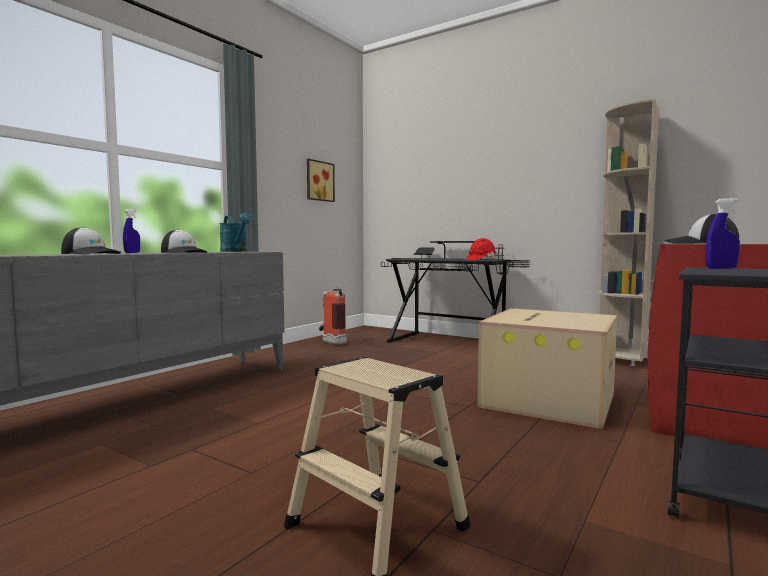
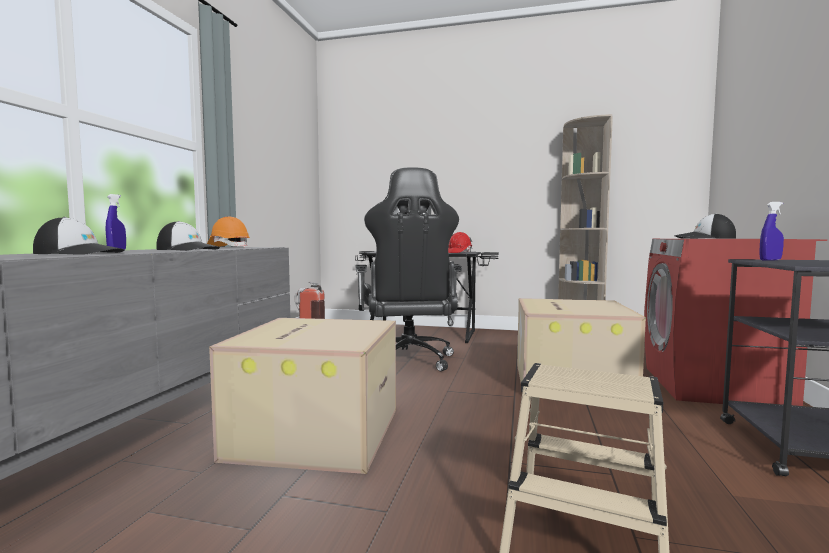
camera: 20 degrees left, 0 degrees up
turquoise watering can [220,213,252,252] -> orange hard hat [207,217,250,248]
picture [307,159,335,202] -> none
none -> cardboard box [209,318,396,474]
none -> black office chair [355,167,462,371]

